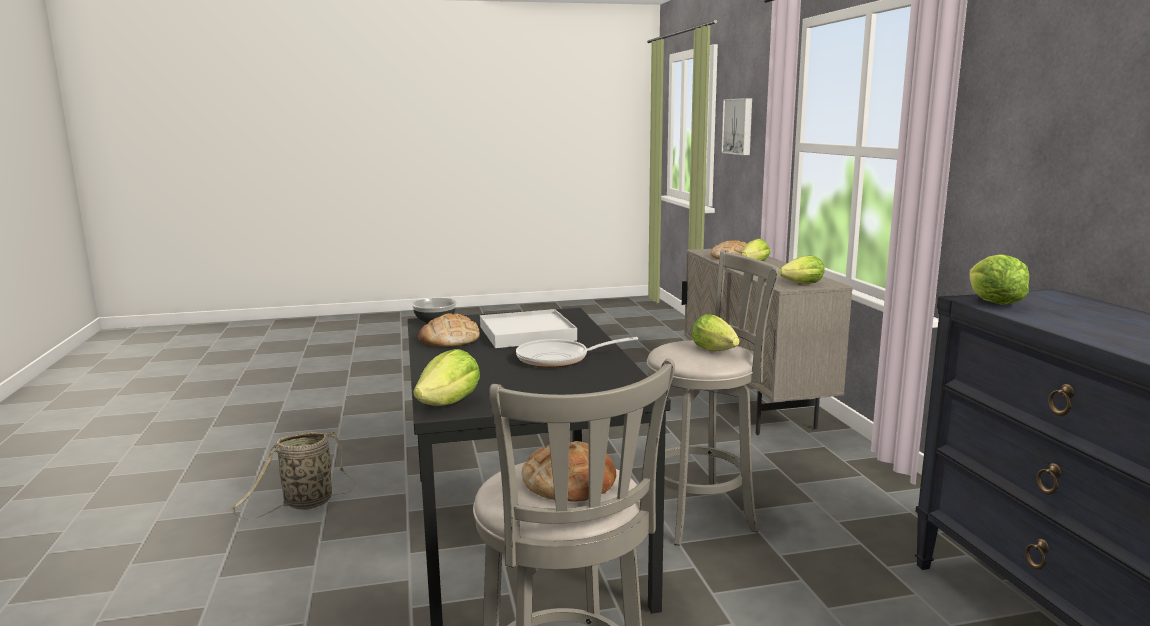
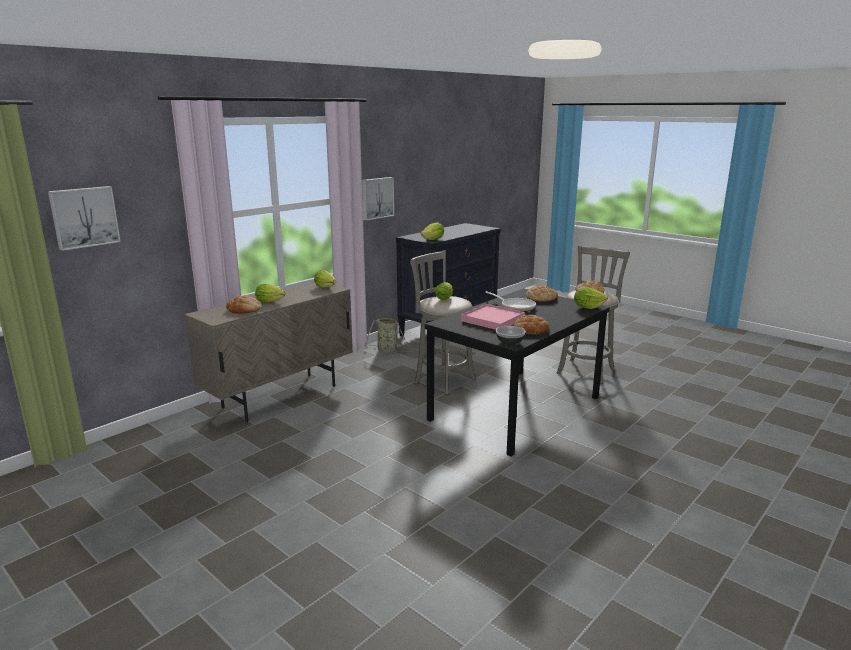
camera: 125 degrees left, 5 degrees up
basket [231,432,357,520] -> basket moved to [365,318,417,353]
white tray [480,309,577,348] -> pink tray [461,304,525,330]
none -> picture [362,177,394,221]
none -> bread [526,285,558,302]

